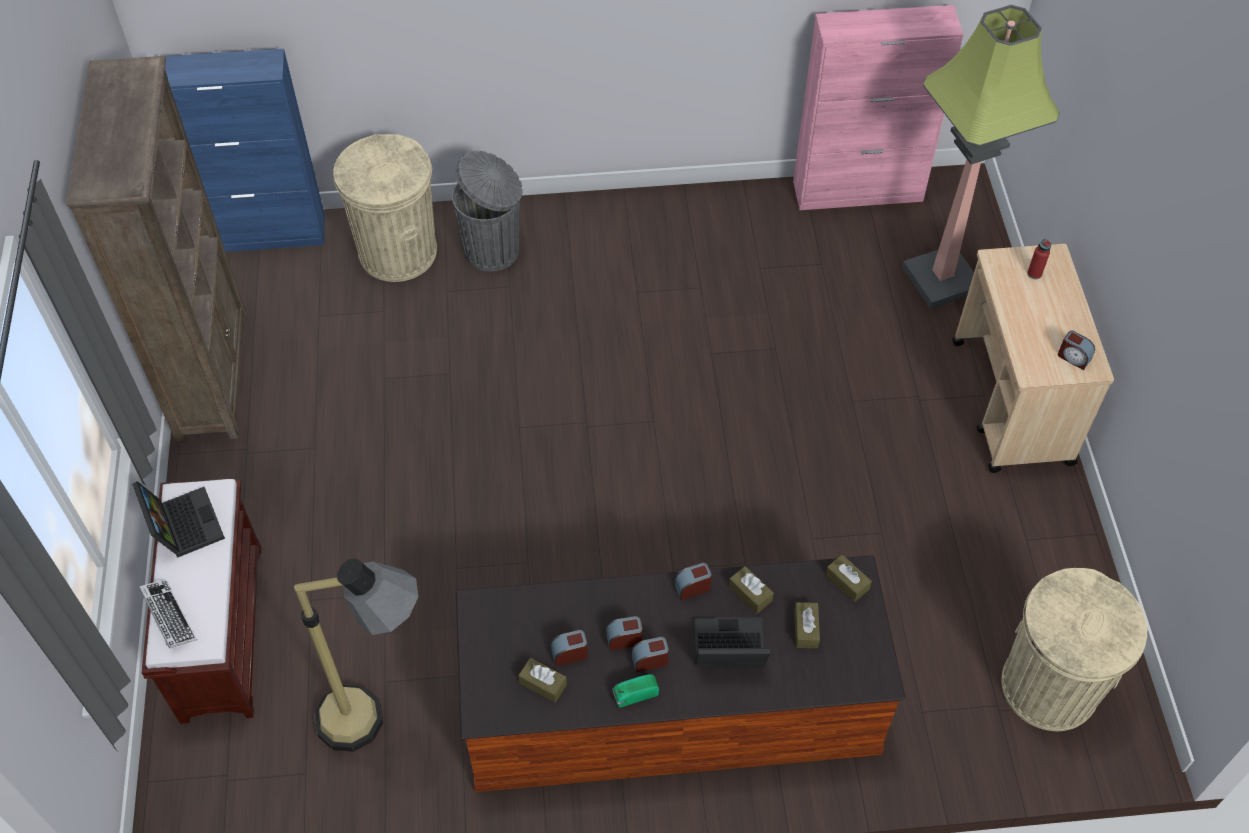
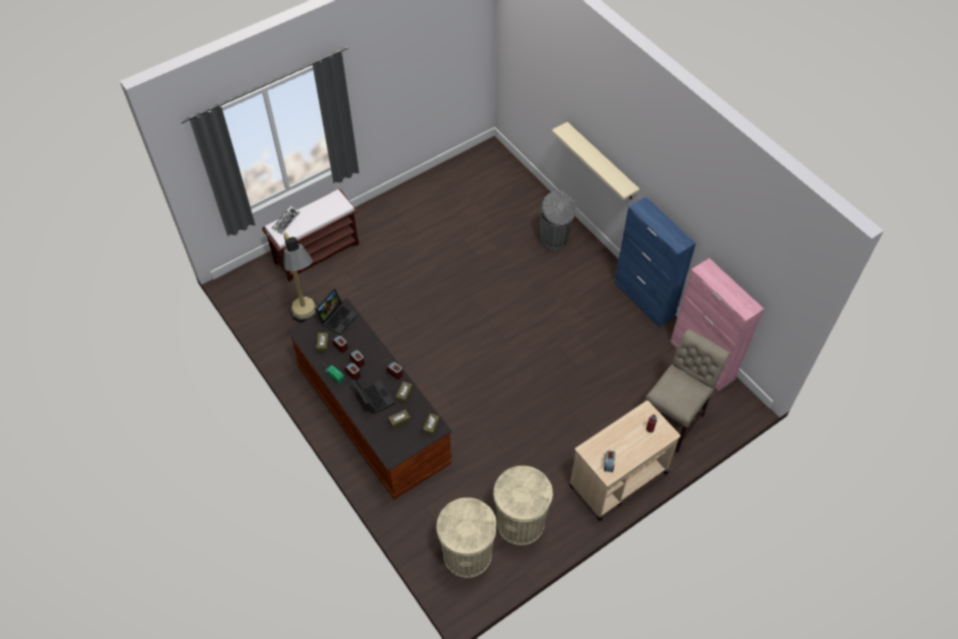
camera: 60 degrees right, 0 degrees up
brown bookcase [66,56,247,443] -> none
laptop [132,481,225,558] -> laptop moved to [315,288,358,335]
blue cabinet [165,49,325,252] -> blue cabinet moved to [614,197,696,328]
beige trash can [333,134,437,282] -> beige trash can moved to [493,466,553,545]
floor lamp [902,5,1060,309] -> beige chair [644,329,730,453]
none -> beige shelf [552,122,640,200]

